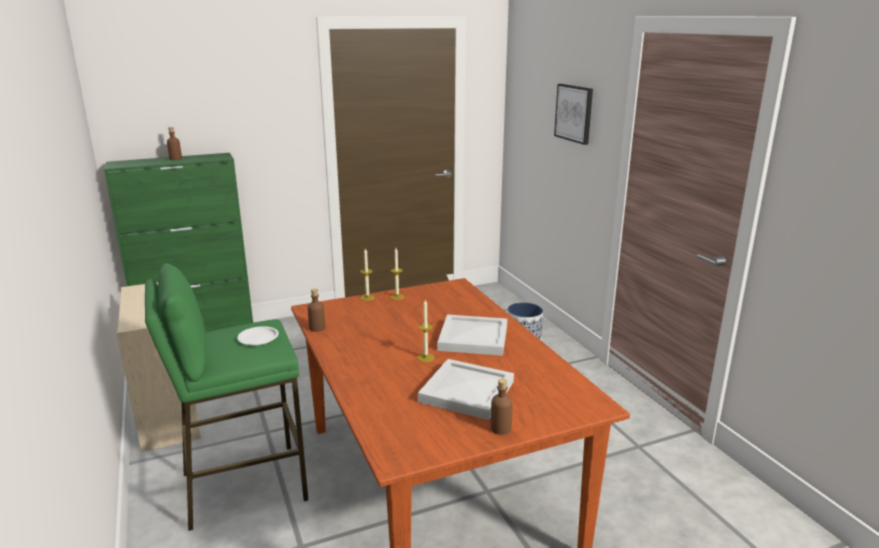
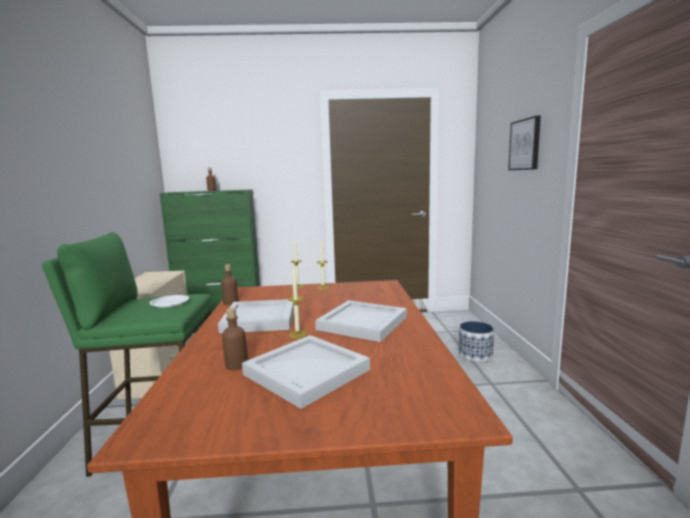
camera: 20 degrees right, 10 degrees down
brown bottle [491,378,513,435] -> brown bottle moved to [222,308,248,370]
none -> white tray [218,299,294,333]

